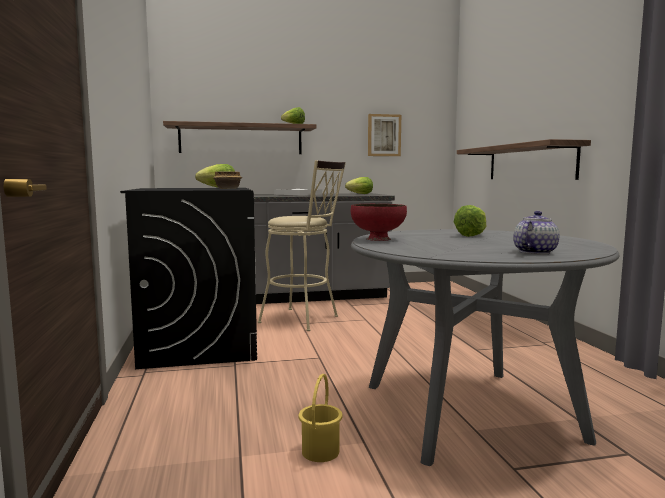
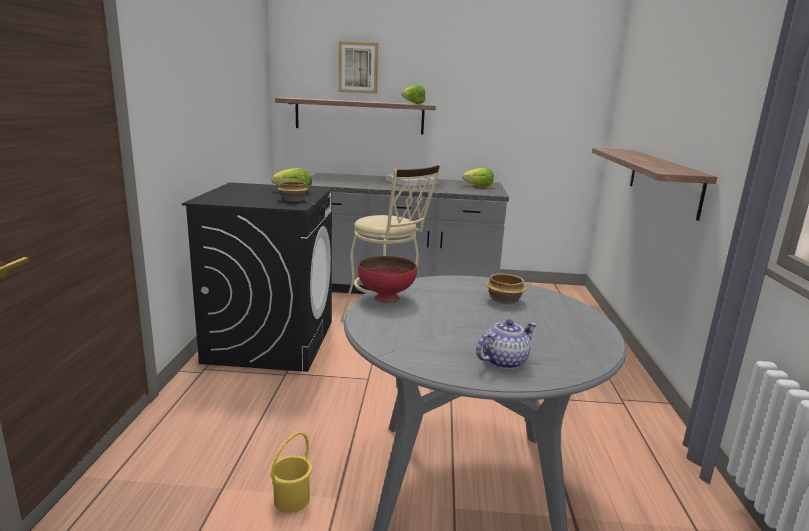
camera: 15 degrees right, 10 degrees up
picture [368,114,401,156] -> picture moved to [338,42,378,94]
lettuce [454,205,486,237] -> bowl [486,273,526,304]

